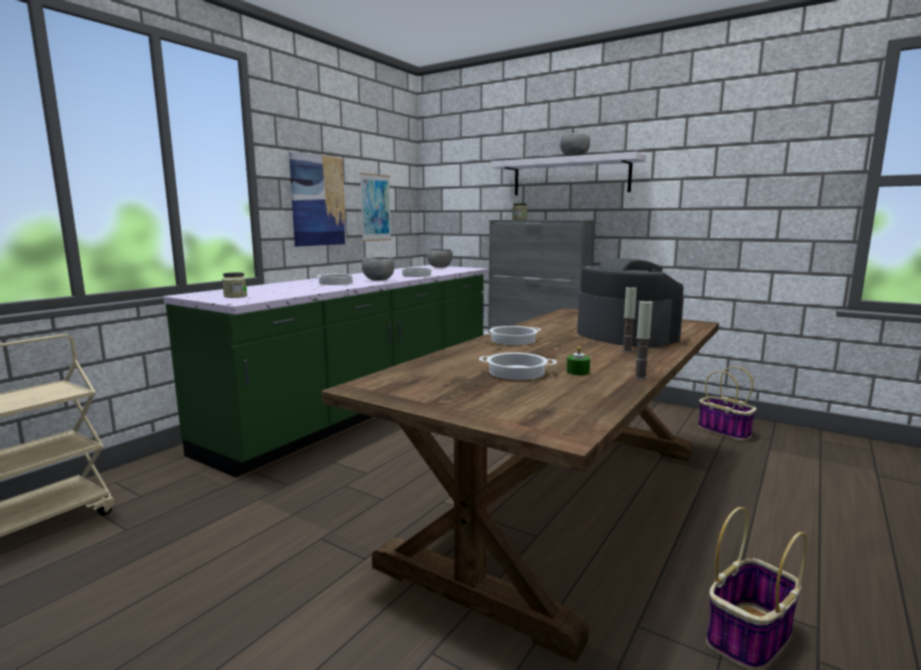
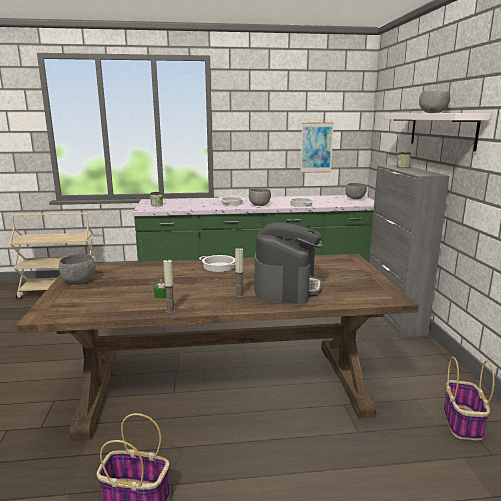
camera: 50 degrees right, 5 degrees up
picture [289,152,346,247] -> none
cooking pot [479,352,557,380] -> none
none -> grey bowl [59,254,96,283]

